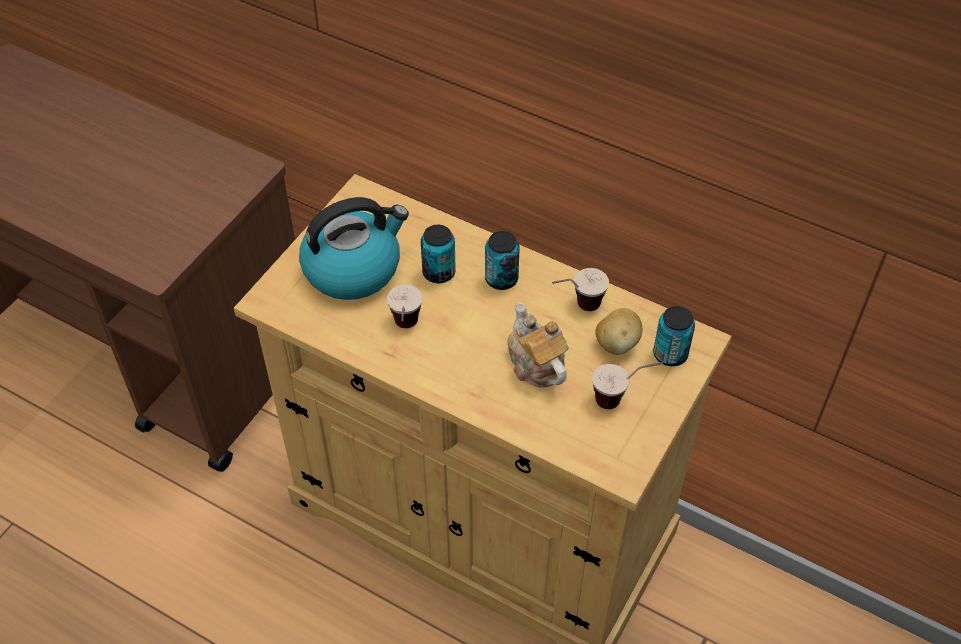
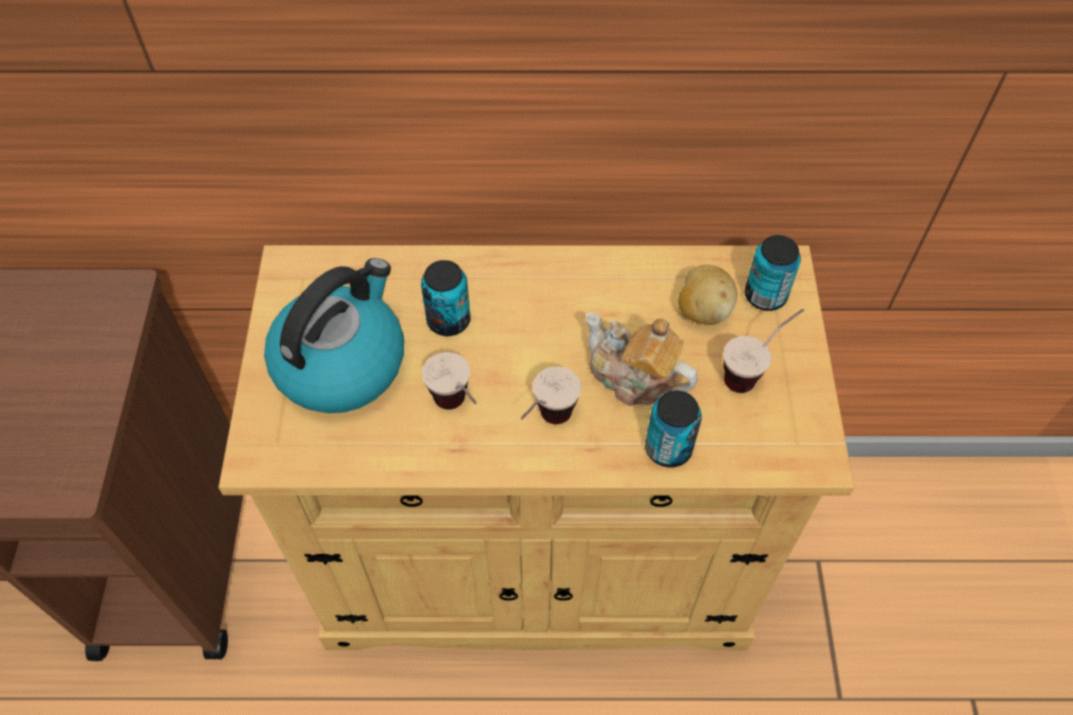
camera: 30 degrees left, 5 degrees up
can [485,231,520,290] -> can moved to [645,390,702,468]
cup [552,268,609,311] -> cup moved to [521,367,582,424]

